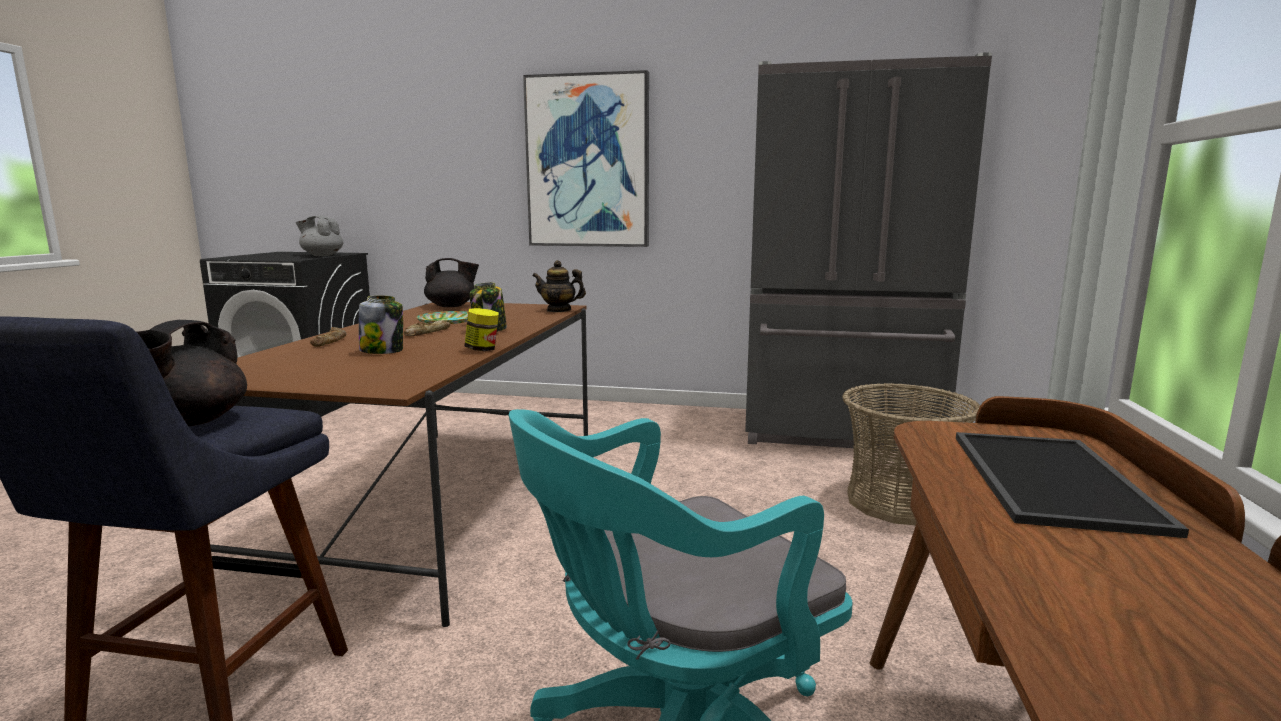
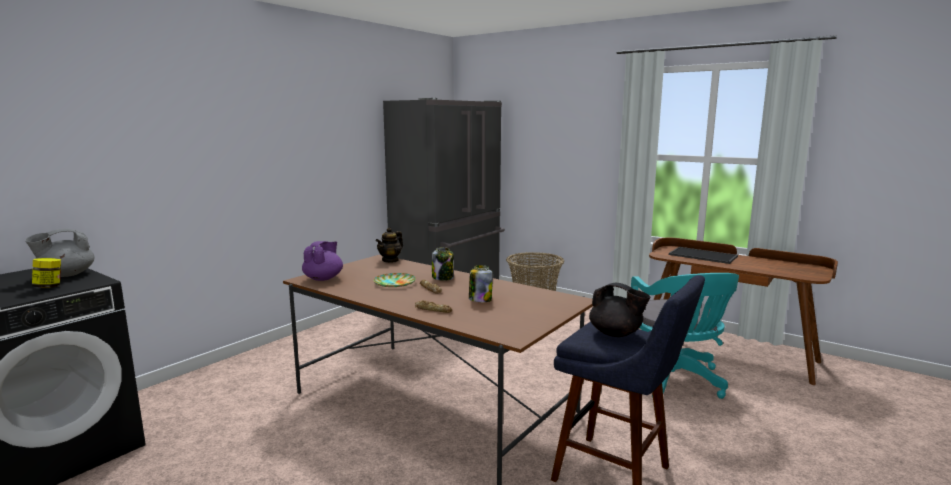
camera: 65 degrees left, 0 degrees up
black teapot [424,258,479,307] -> purple teapot [302,241,343,281]
jar [464,308,499,351] -> jar moved to [32,258,61,288]
picture [523,70,649,247] -> none

